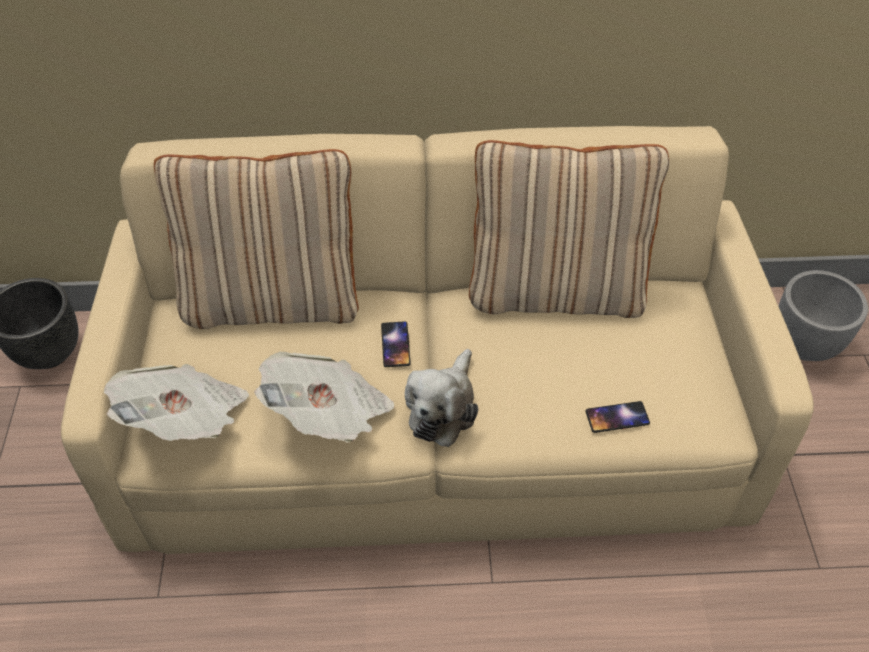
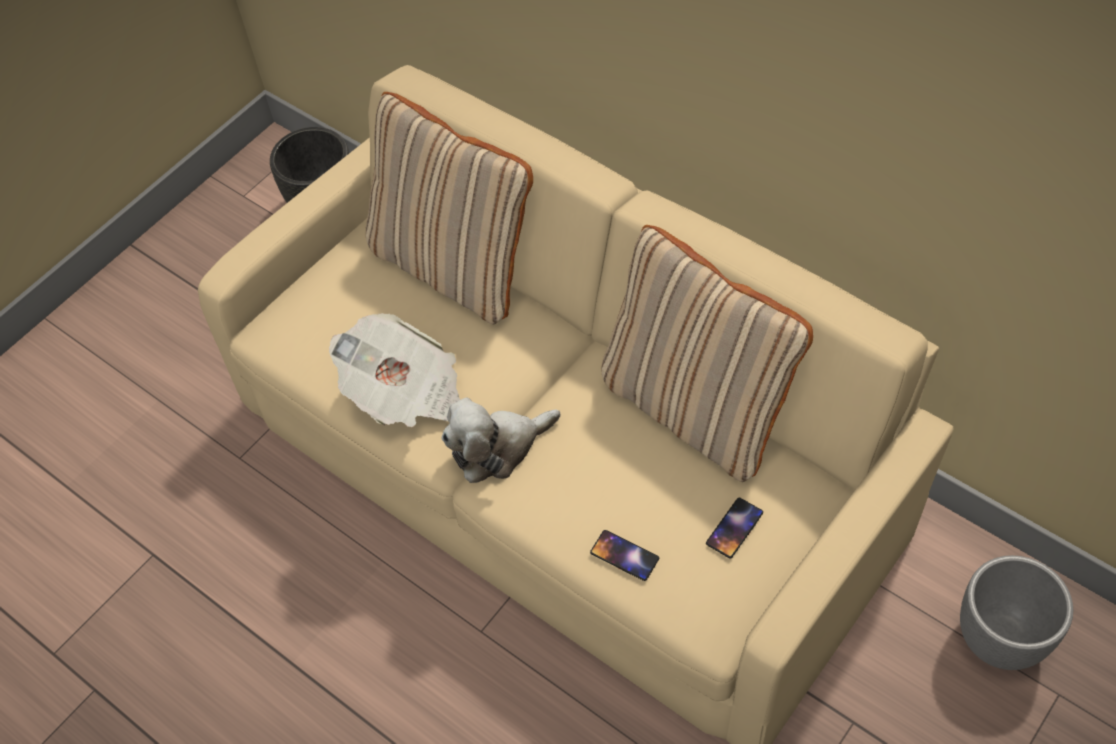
camera: 45 degrees right, 5 degrees up
newspaper [104,364,249,441] -> none
phone [381,321,411,367] -> phone moved to [706,498,763,558]

